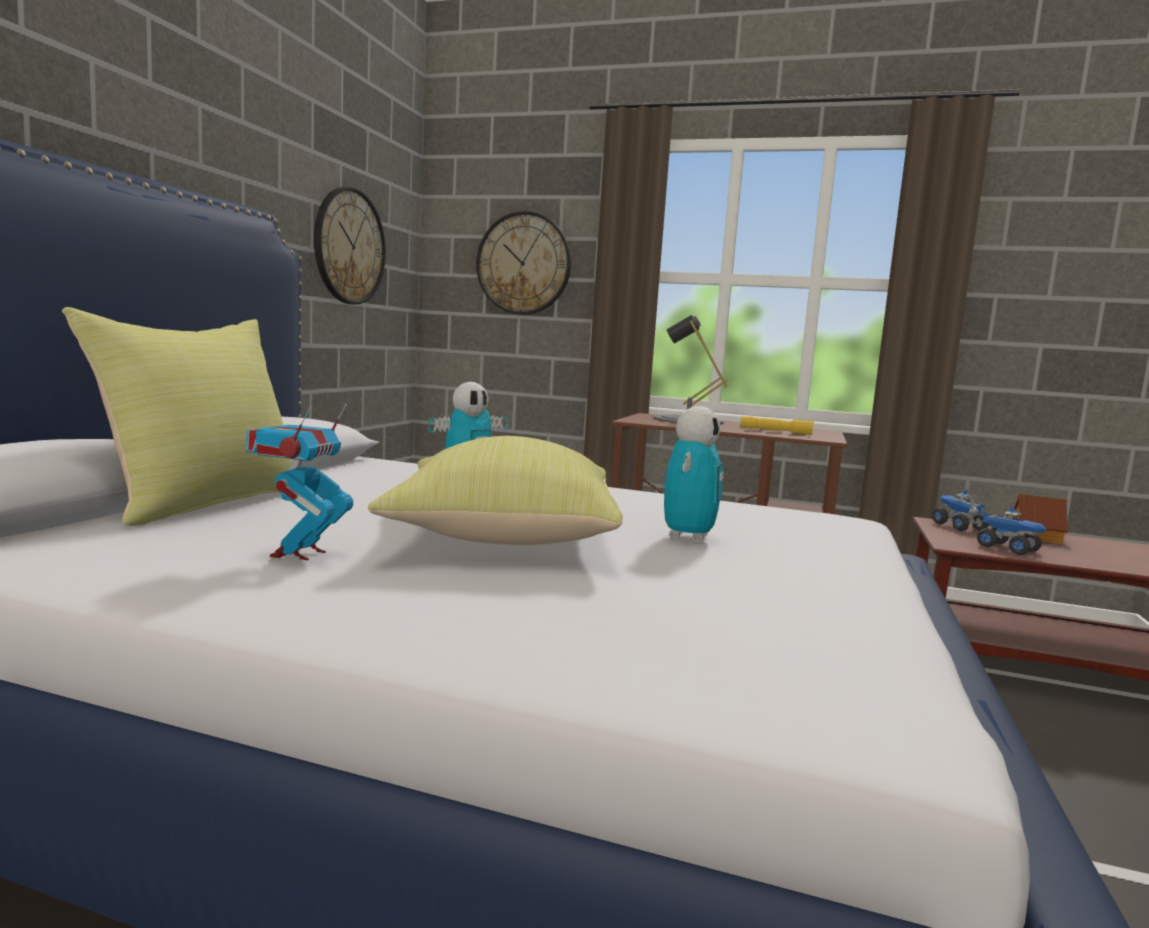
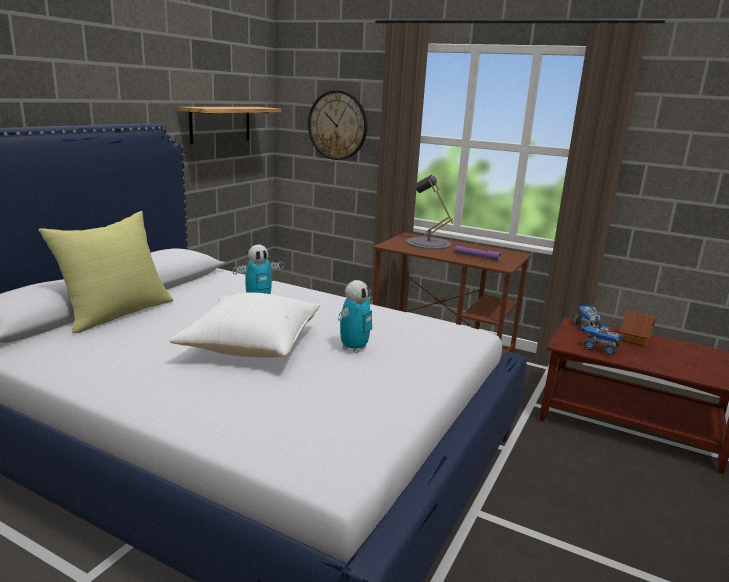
camera: 10 degrees right, 10 degrees up
toy robot [246,403,353,560] -> none
wall clock [314,187,386,304] -> shelf [178,107,281,144]
yellow pillow [368,436,623,545] -> white pillow [169,292,320,357]
yellow flashlight [740,416,814,435] -> purple flashlight [455,246,501,261]
toy truck [977,505,1047,555] -> toy truck turned 150 degrees clockwise [583,324,624,355]

